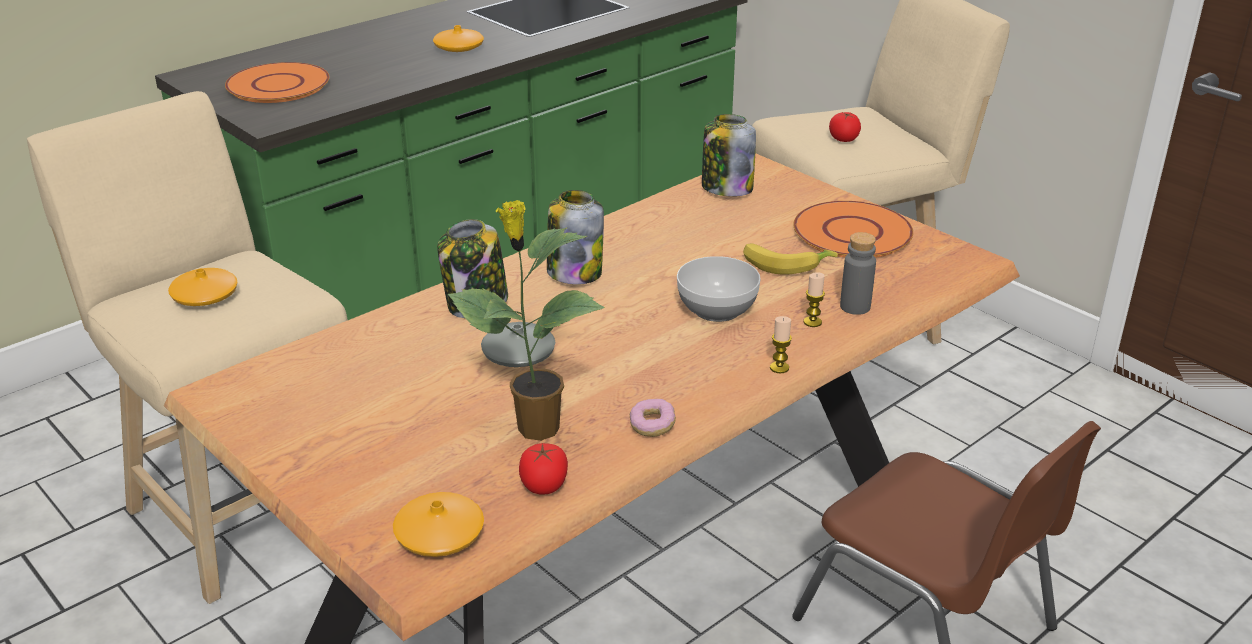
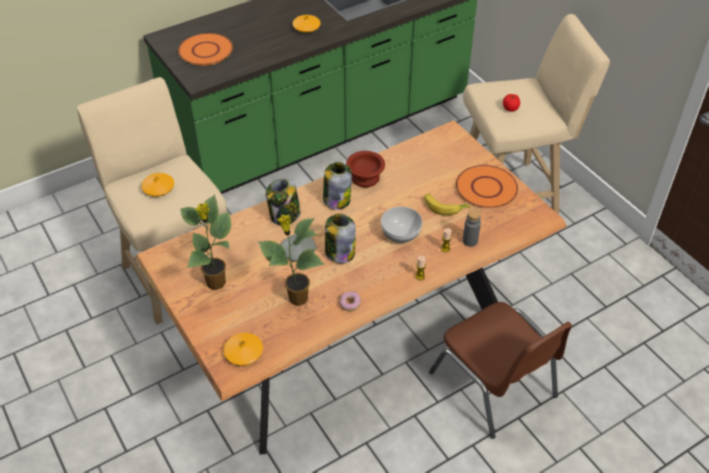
camera: 10 degrees right, 15 degrees up
tomato [519,443,568,495] -> none
jar [702,114,756,197] -> jar moved to [325,214,356,263]
none -> potted plant [180,194,231,290]
none -> brown bowl [346,151,385,187]

